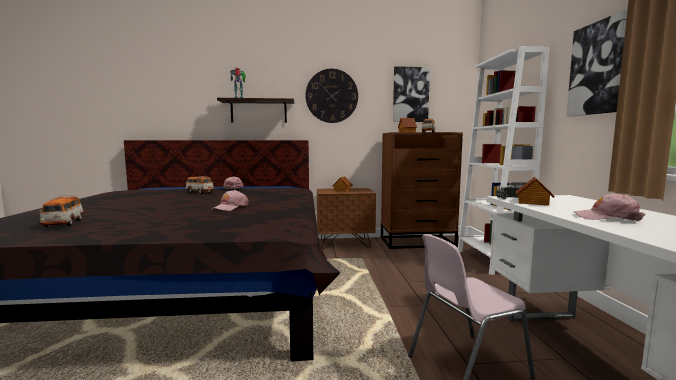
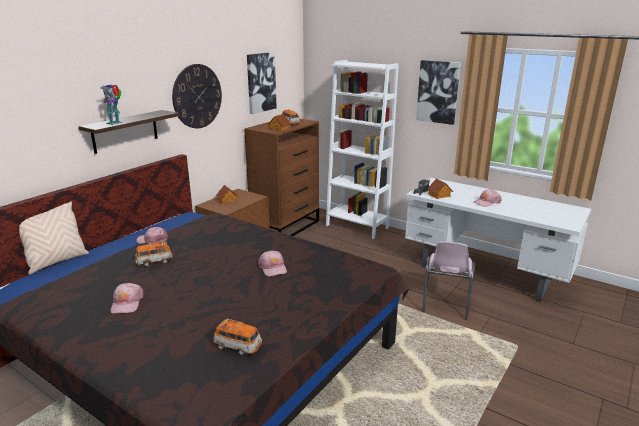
camera: 50 degrees left, 15 degrees up
none -> beige pillow [19,201,89,275]
none -> pink cap [111,283,144,314]

